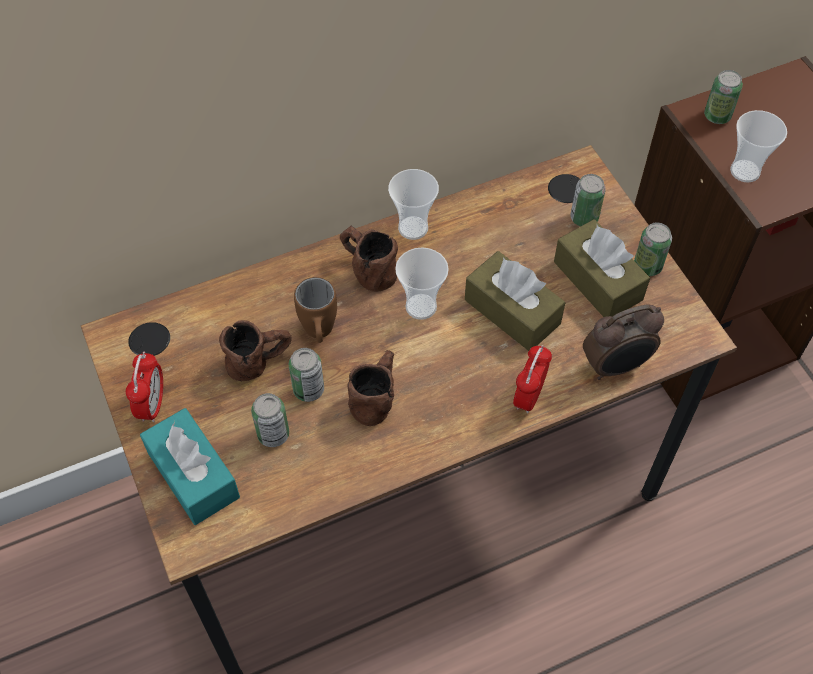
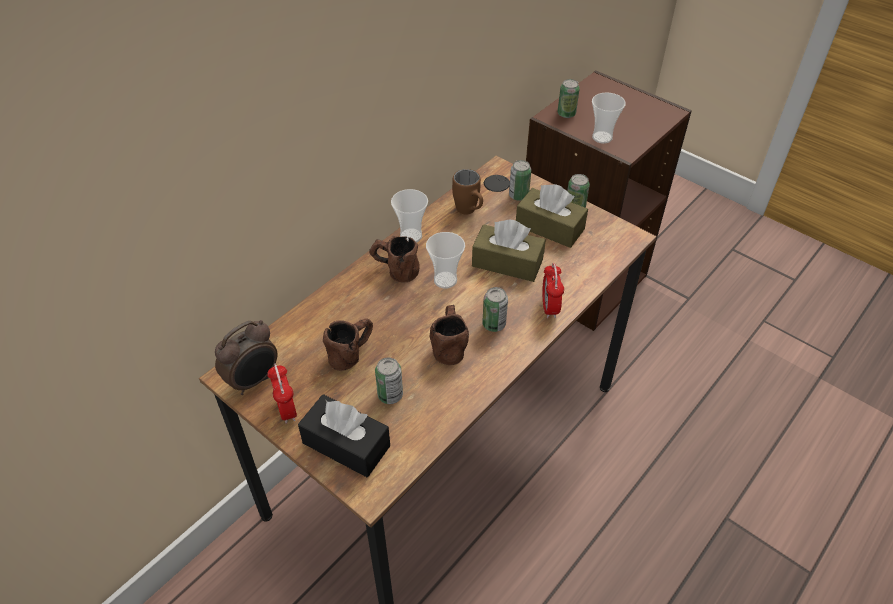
camera: 25 degrees left, 10 degrees down
turquoise tissue box [140,408,240,525] -> black tissue box [298,394,390,477]
can [289,348,324,402] -> can moved to [482,287,508,332]
brown mug [294,277,337,343] -> brown mug moved to [452,169,483,214]
alarm clock [583,304,664,380] -> alarm clock moved to [215,320,278,395]

